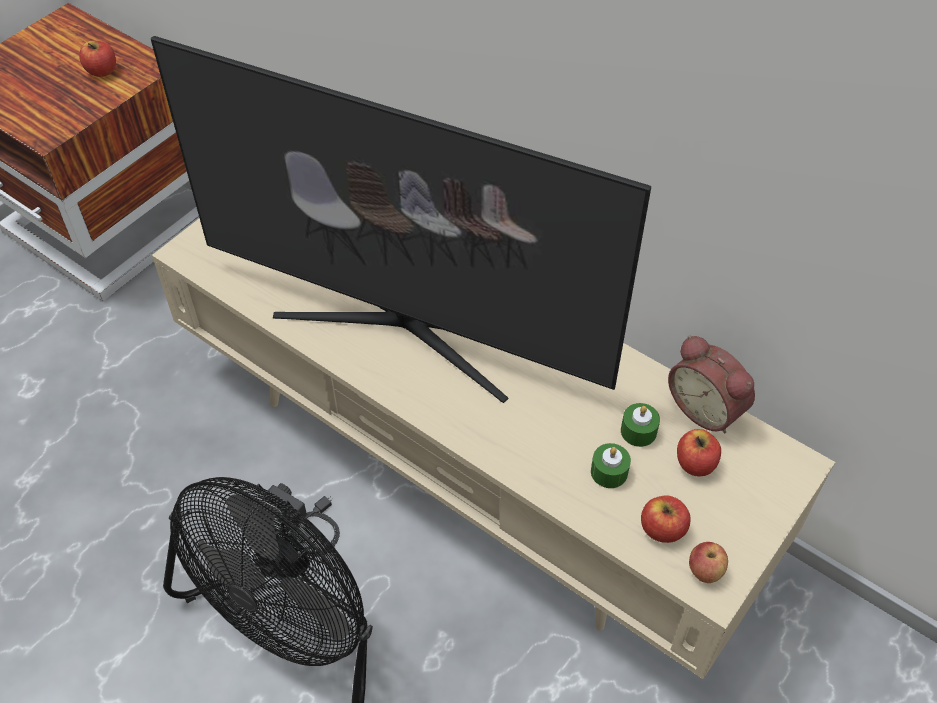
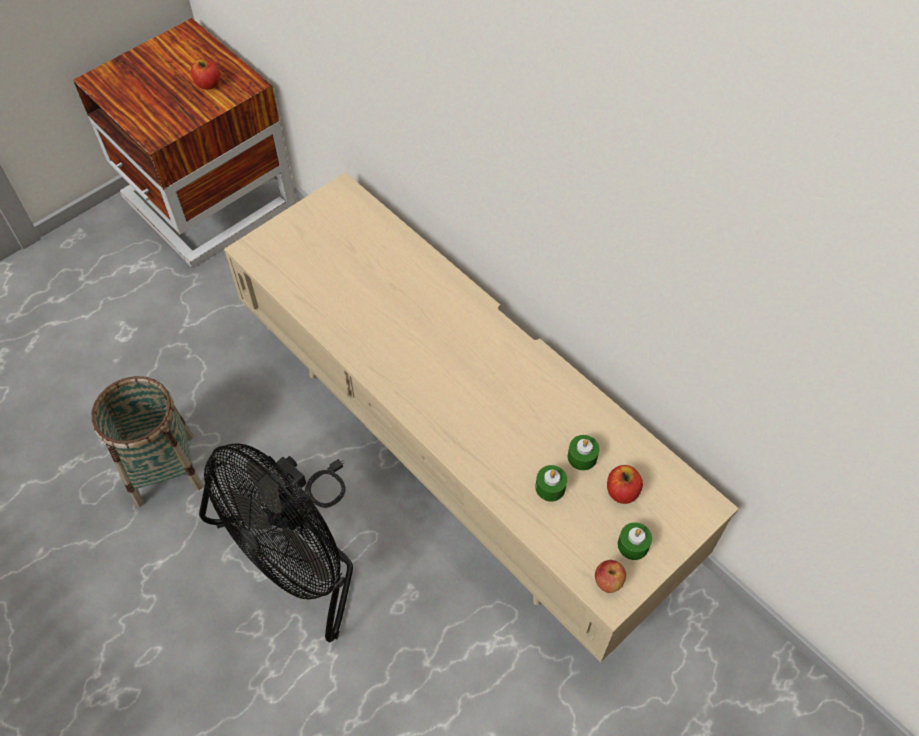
camera: 10 degrees right, 5 degrees up
television [151,36,651,403] -> none
apple [641,495,691,543] -> none
alarm clock [668,335,755,433] -> none
none -> basket [91,376,203,507]
none -> green candle [618,522,652,560]

